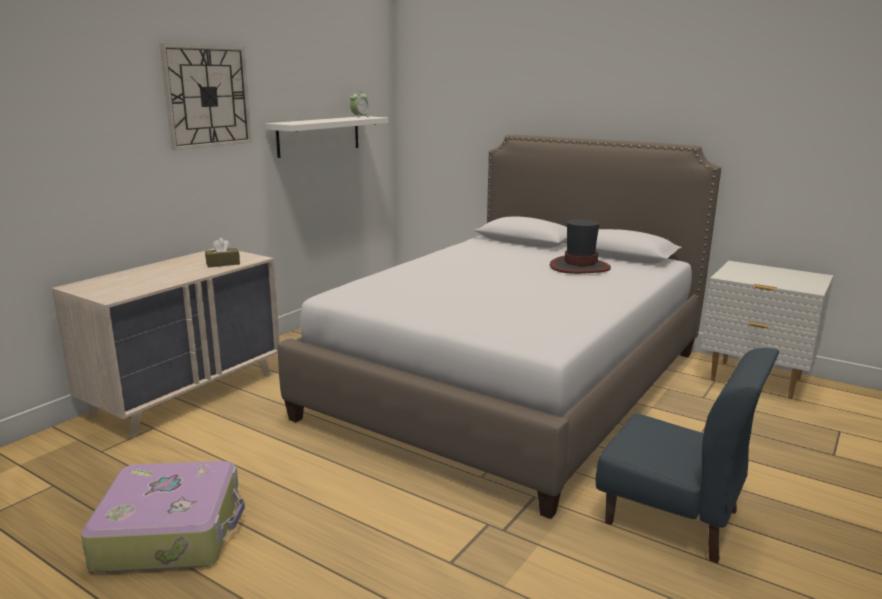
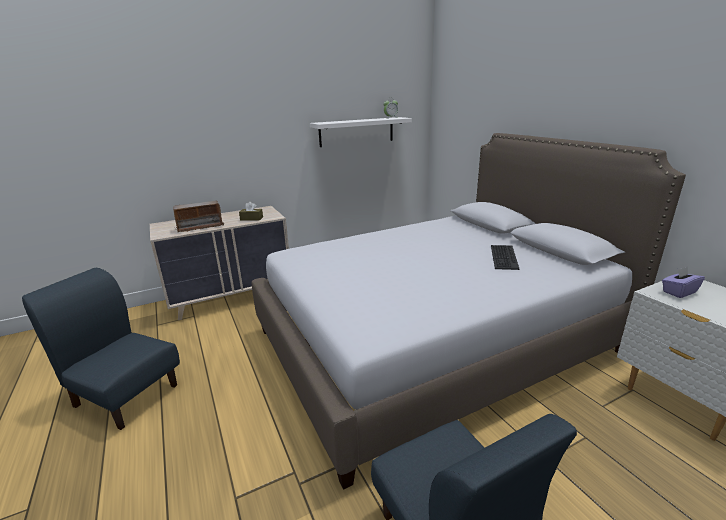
camera: 30 degrees right, 5 degrees up
suitcase [81,461,245,573] -> blue chair [22,268,180,430]
wall clock [159,43,252,150] -> none
hat [550,219,611,274] -> keyboard [491,245,520,270]
none -> radio [173,200,225,232]
none -> purple tissue box [662,266,705,298]

